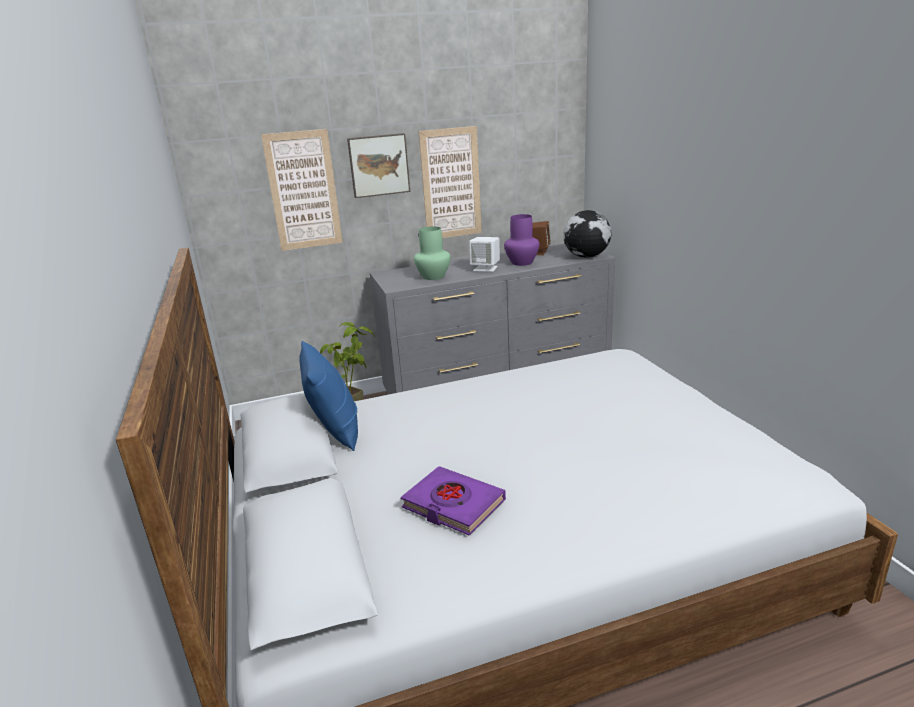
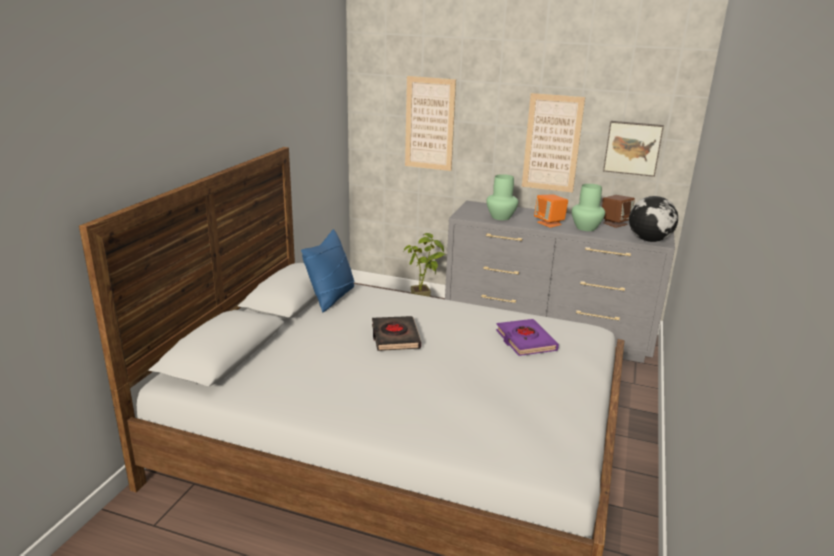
camera: 35 degrees right, 0 degrees up
picture [347,133,410,198] -> picture moved to [603,121,664,177]
purple book [401,466,506,535] -> purple book moved to [496,319,559,356]
white speaker [469,237,500,272] -> orange speaker [534,195,568,228]
purple vase [504,214,540,266] -> green vase [572,184,605,231]
none -> black book [372,316,421,351]

